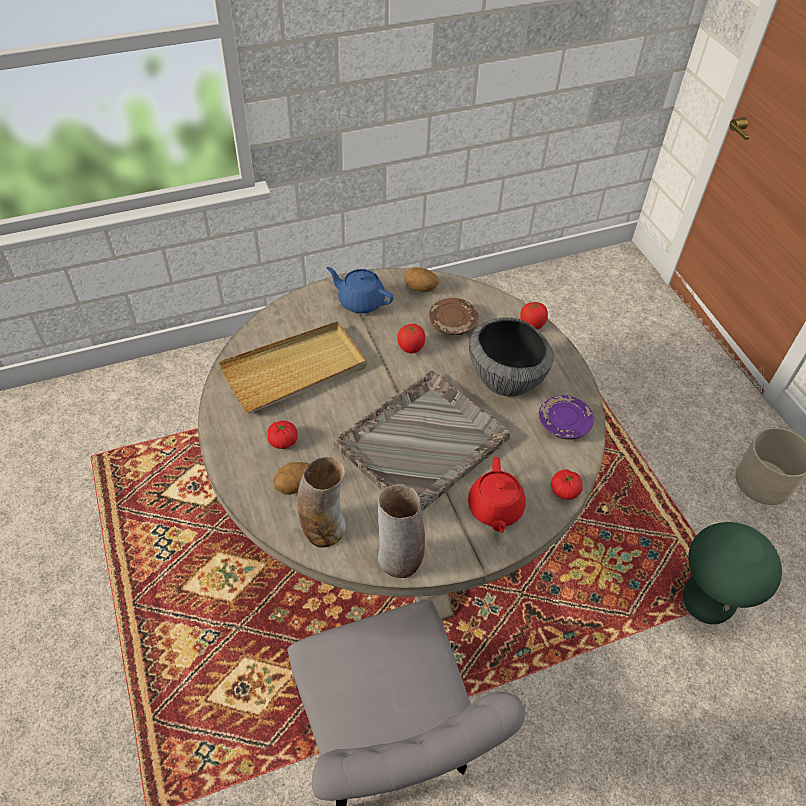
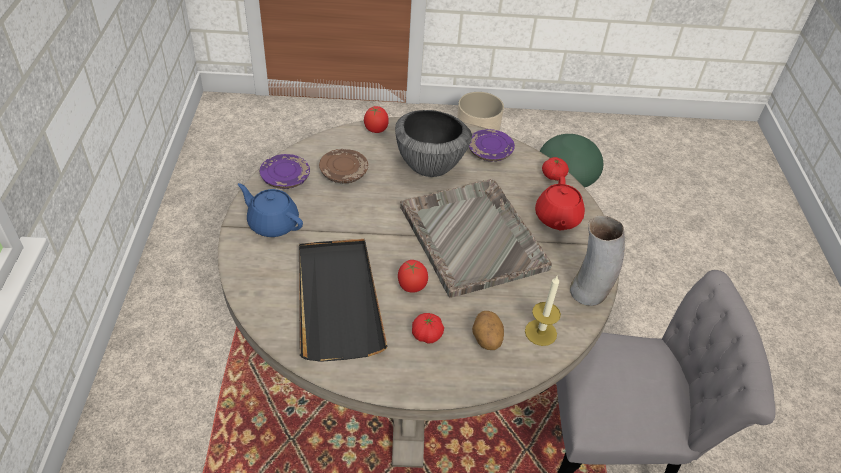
camera: 70 degrees left, 5 degrees down
beige tray [218,321,367,413] -> black tray [299,239,388,362]
vase [297,457,346,548] -> candle [525,276,561,346]
blue teapot [326,267,394,314] -> blue teapot turned 75 degrees clockwise [238,183,303,237]
tomato [397,324,425,353] -> tomato moved to [398,260,428,293]
potato [404,267,439,292] -> purple plate [260,154,310,189]
red teapot [468,457,526,533] -> red teapot turned 75 degrees clockwise [535,176,585,230]

